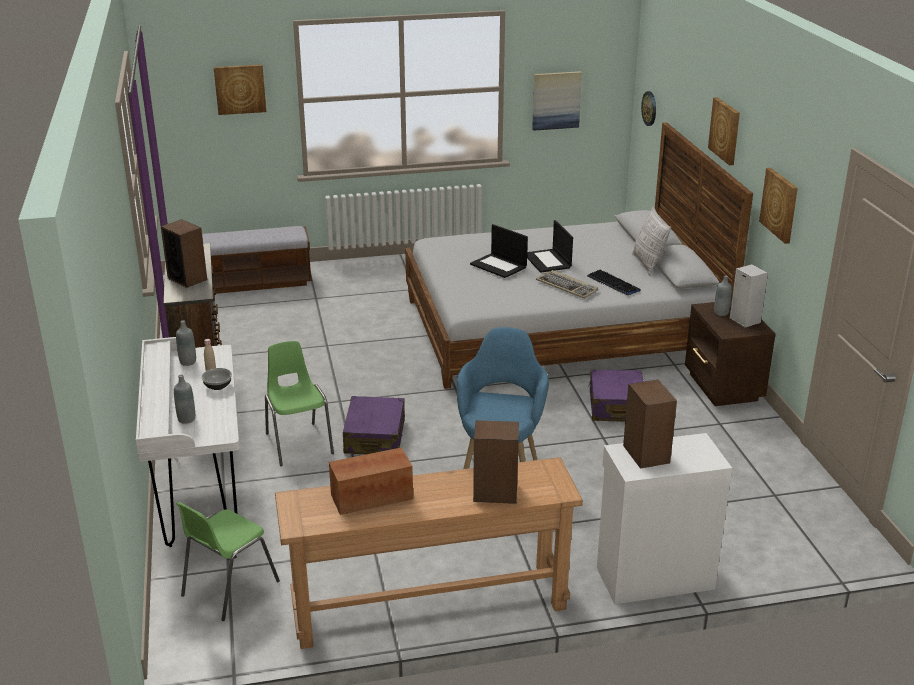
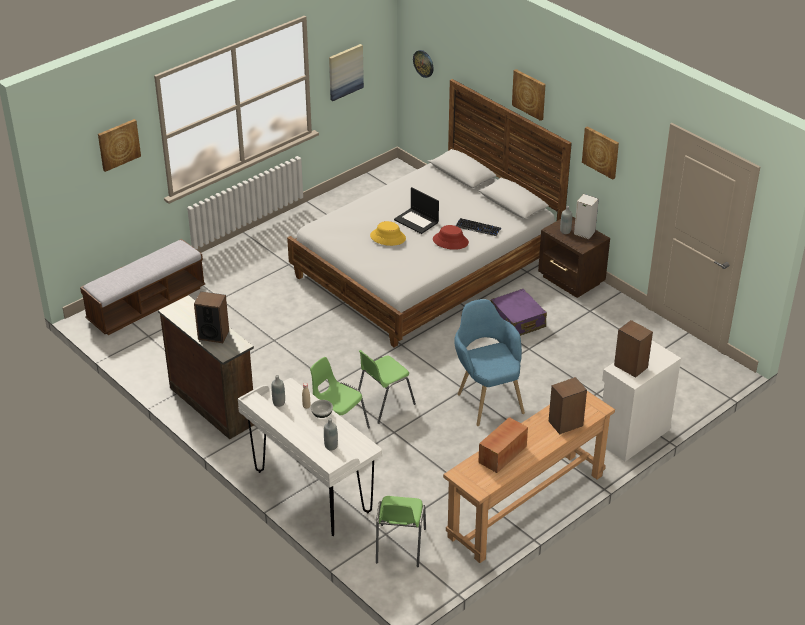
camera: 30 degrees left, 10 degrees up
purple suitcase [343,396,405,454] -> green chair [358,350,416,424]
laptop [470,224,528,278] -> yellow hat [370,221,406,246]
keyboard [536,270,598,299] -> red hat [433,225,469,250]
pillow [632,206,671,275] -> none

